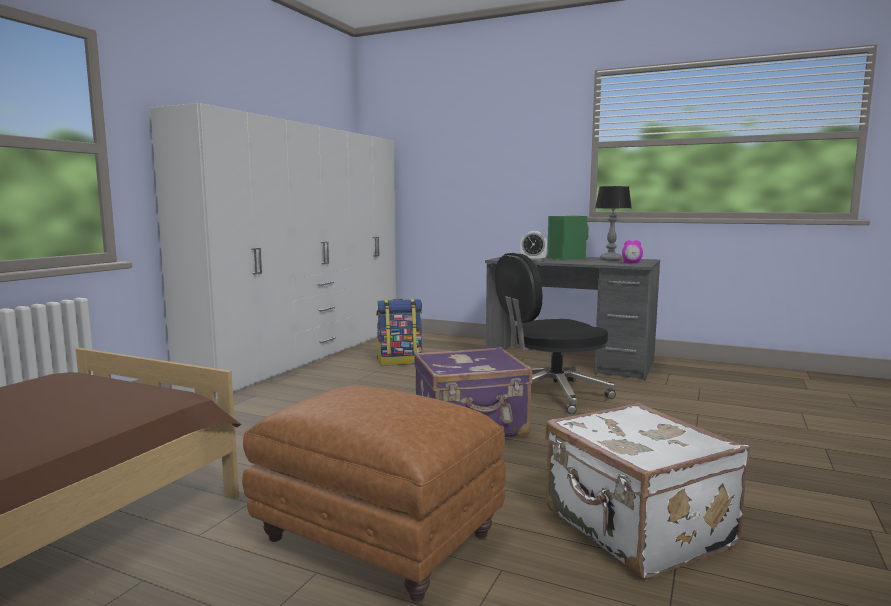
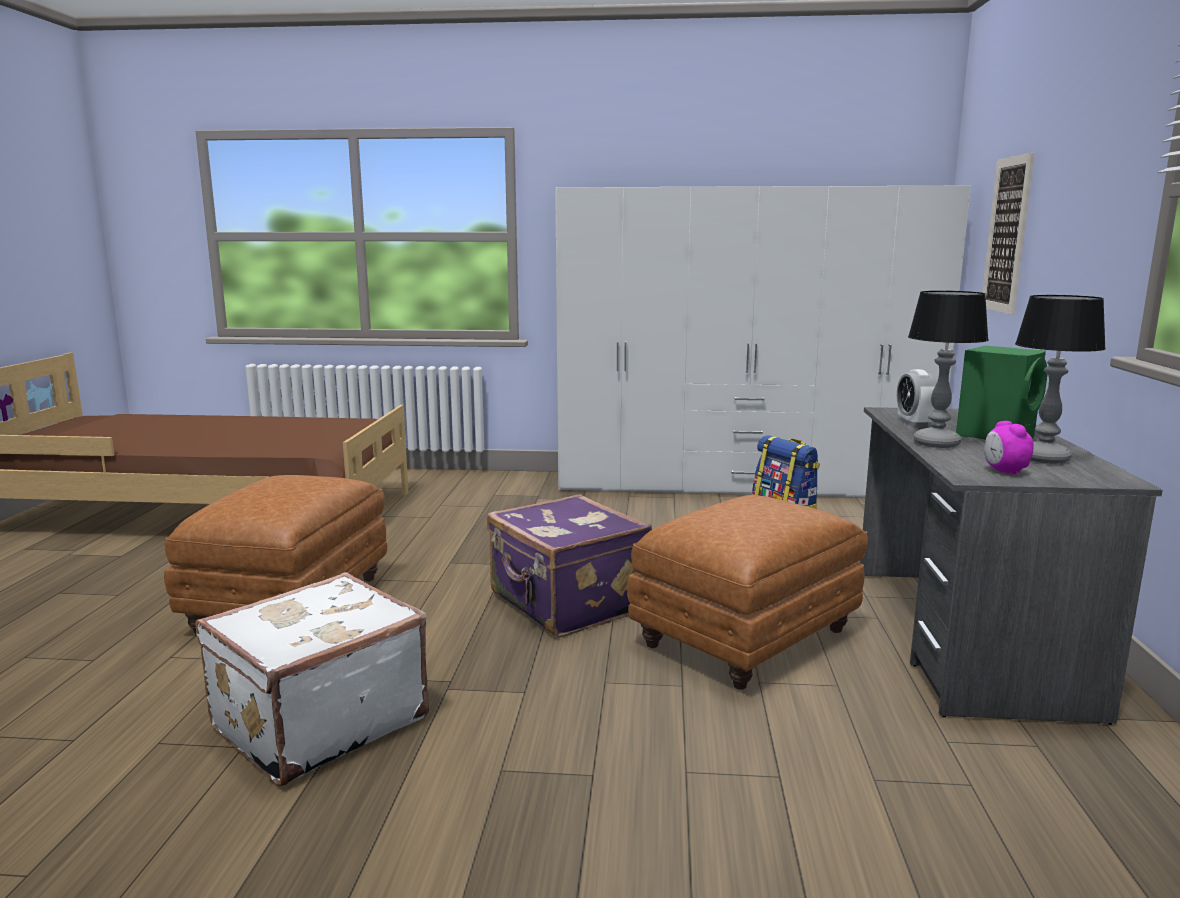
camera: 70 degrees right, 5 degrees up
black office chair [495,253,616,414] -> brown ottoman [627,495,868,690]
none -> table lamp [908,291,989,448]
none -> picture [982,153,1034,315]

